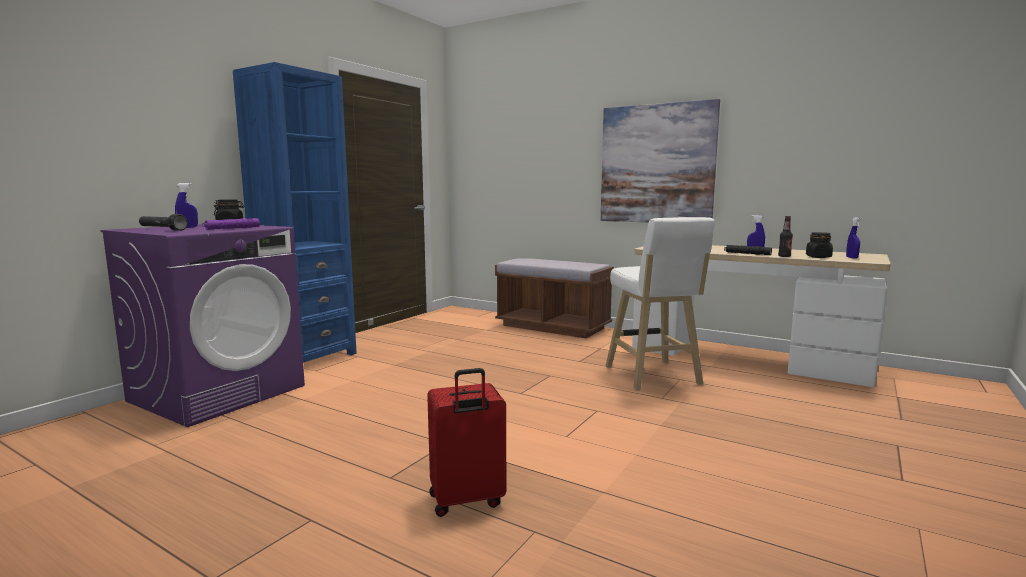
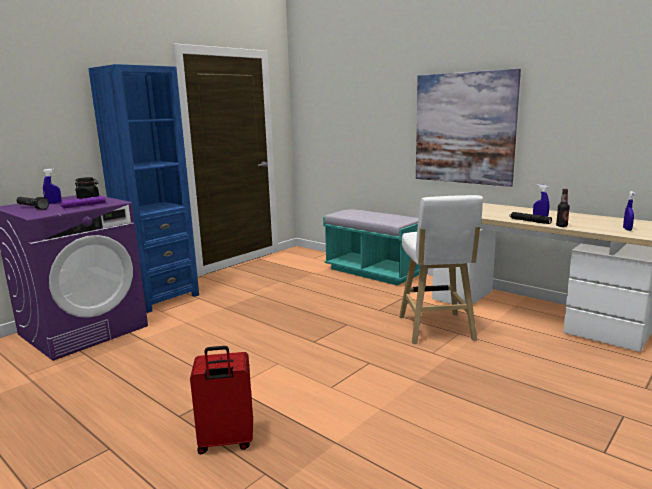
camera: 10 degrees right, 5 degrees up
brown bench [495,258,614,338] -> turquoise bench [323,209,420,286]
black jar [806,232,833,258] -> none

